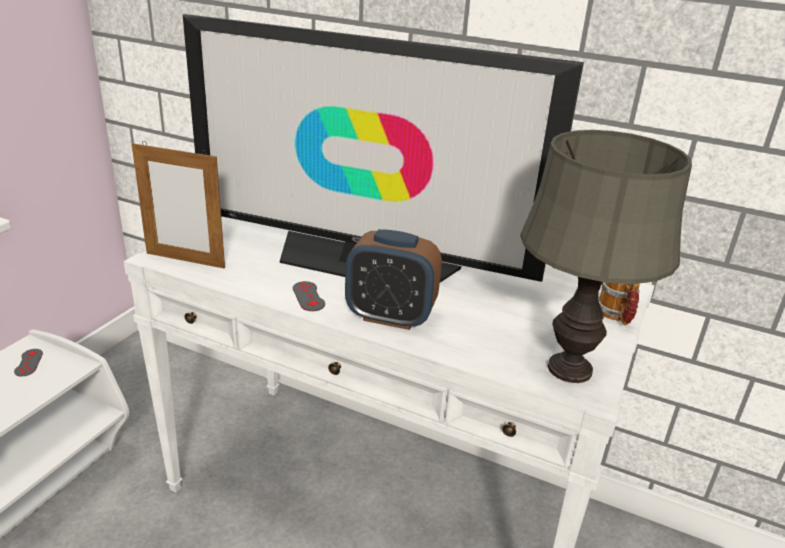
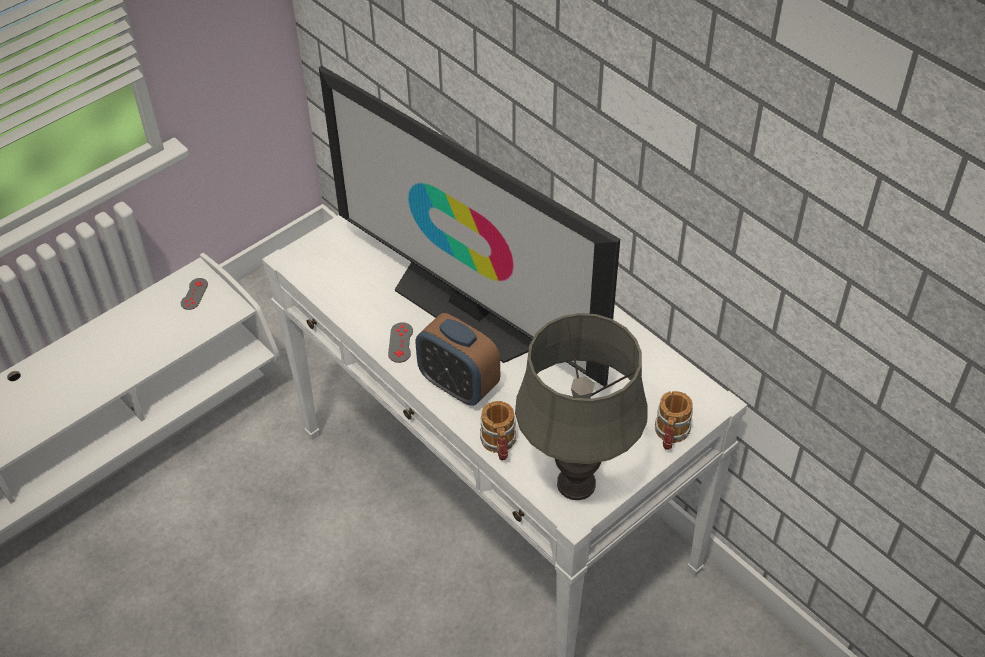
camera: 25 degrees right, 20 degrees up
picture frame [132,141,225,268] -> none
none -> mug [480,401,517,461]

